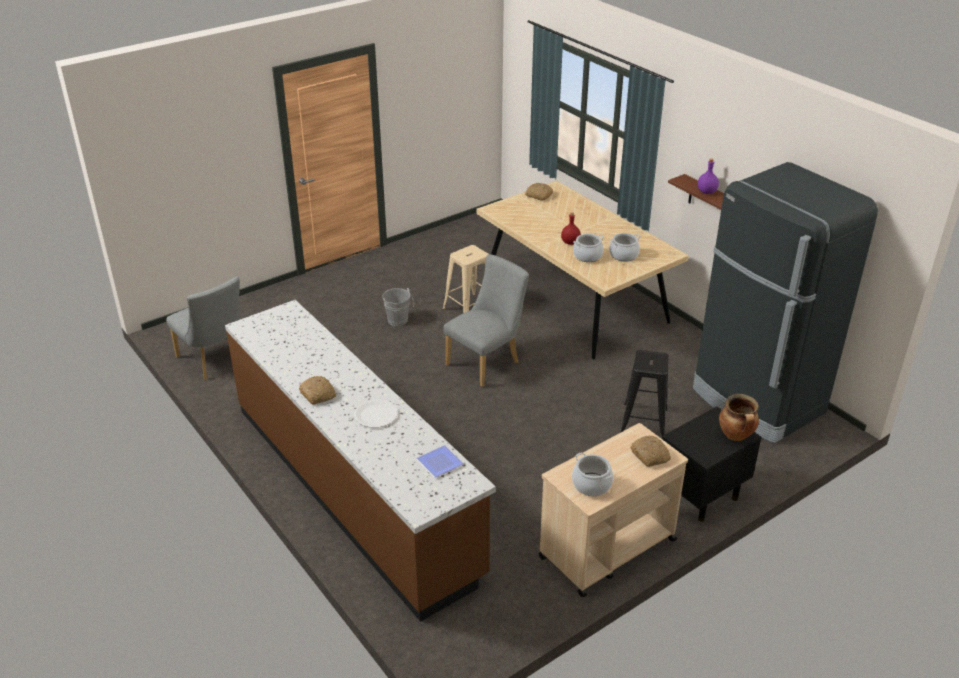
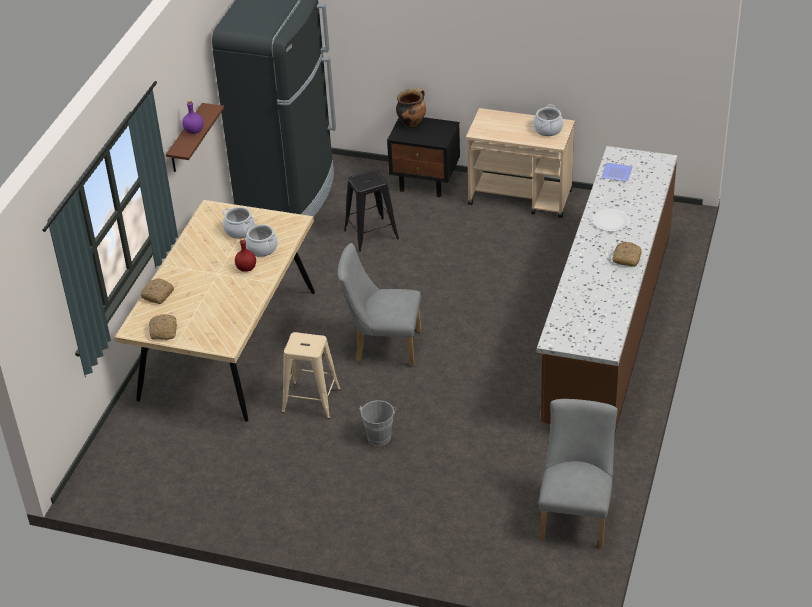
camera: 125 degrees left, 5 degrees up
bread [630,436,671,467] -> bread moved to [141,278,174,304]

